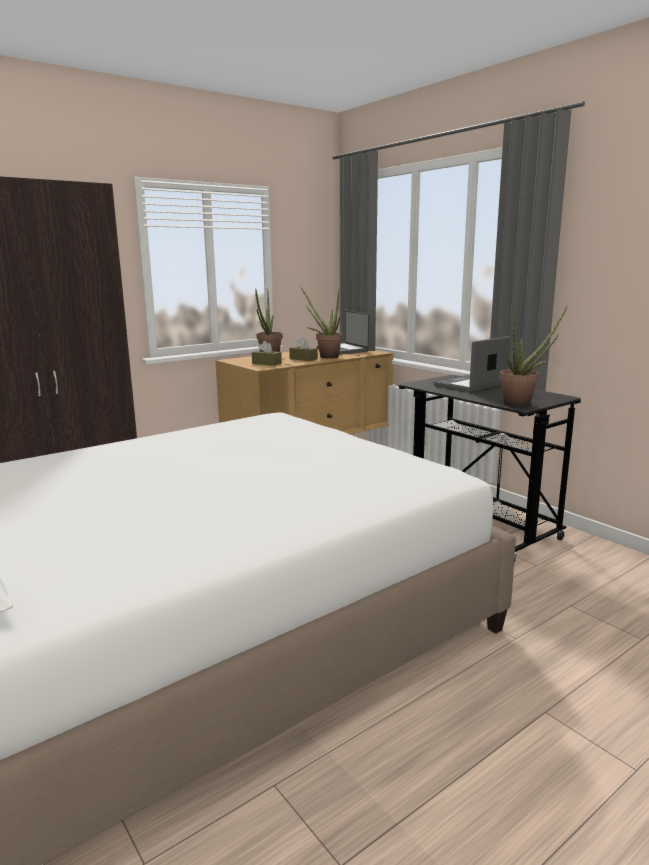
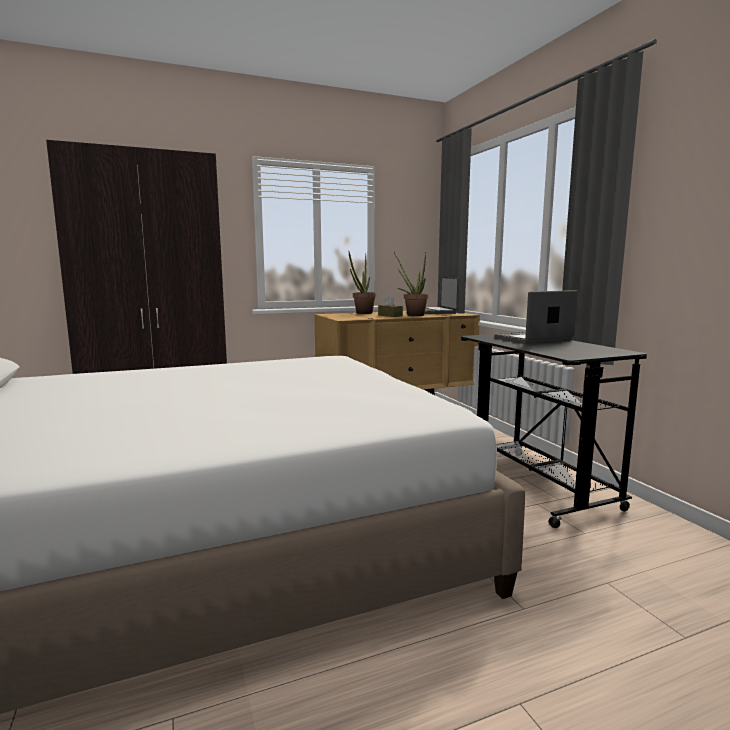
camera: 15 degrees right, 5 degrees down
brown tissue box [252,341,282,366] -> none
potted plant [500,306,567,407] -> none

